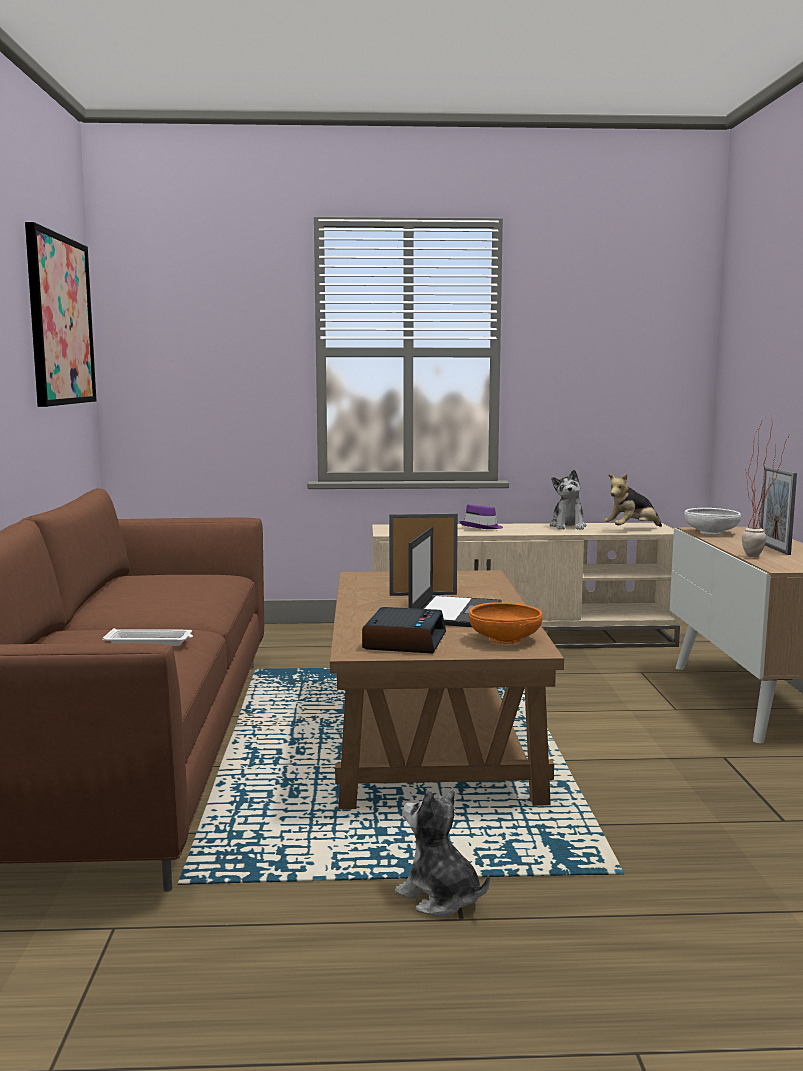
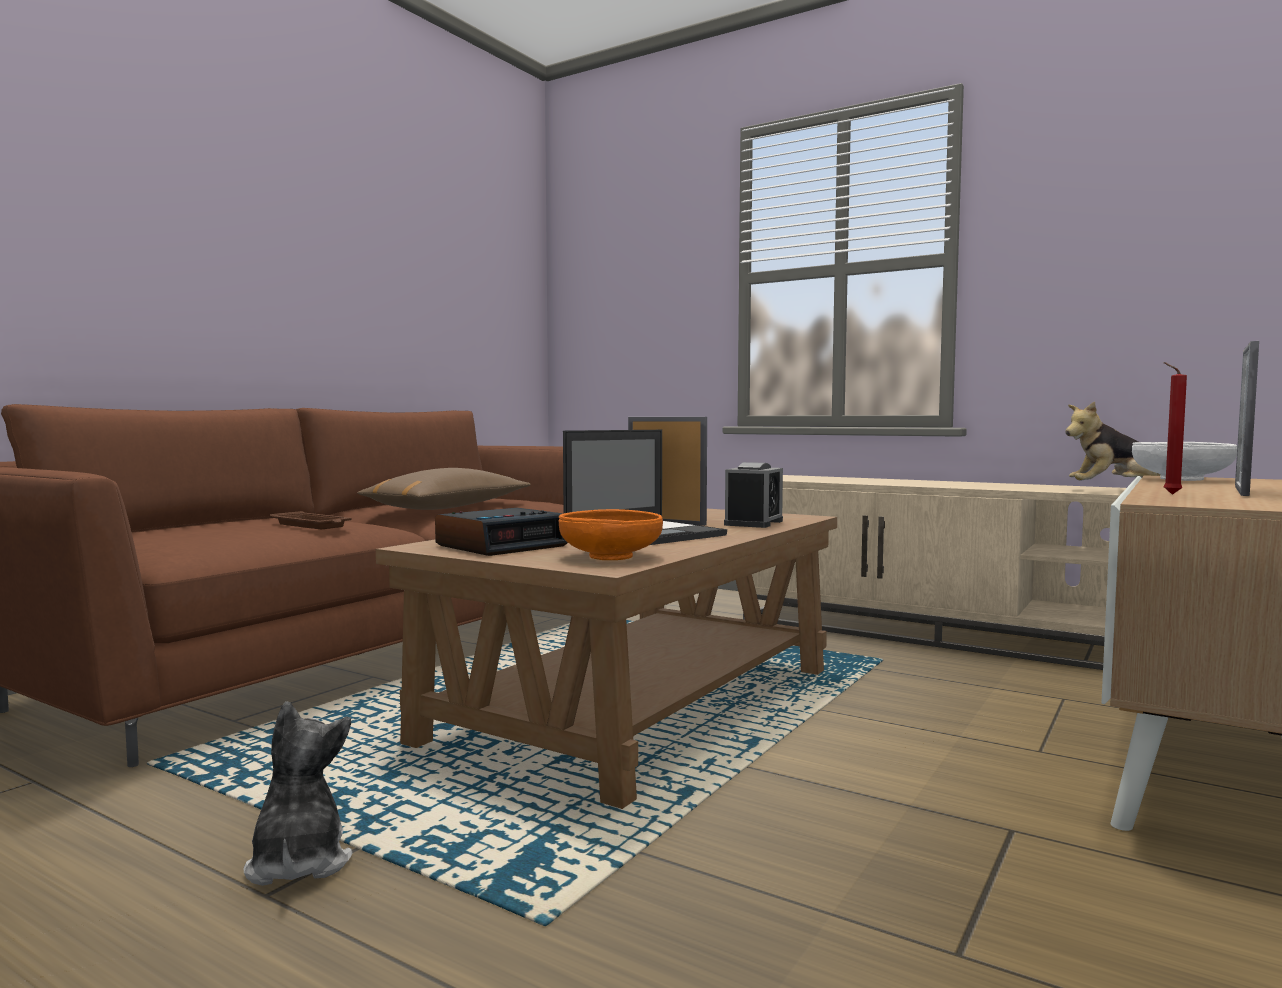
camera: 35 degrees right, 5 degrees down
picture [25,222,97,407] -> none
white tray [102,628,193,646] -> brown tray [270,511,352,529]
purple hat [460,504,503,529] -> none
plush toy [550,470,586,530] -> none
potted plant [742,418,788,557] -> red candle [1163,362,1187,495]
none -> brown pillow [357,468,531,510]
none -> alarm clock [724,462,783,528]

